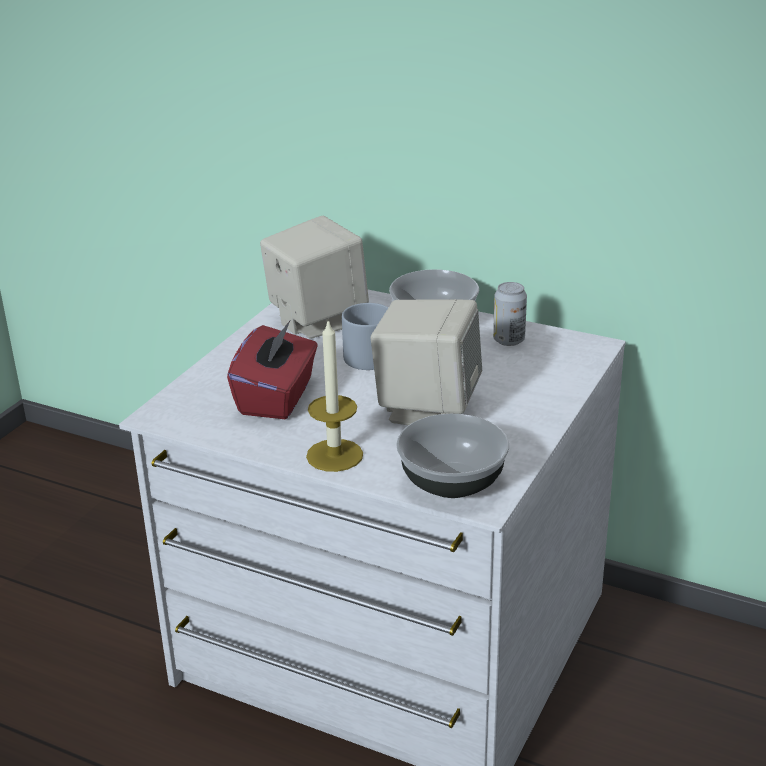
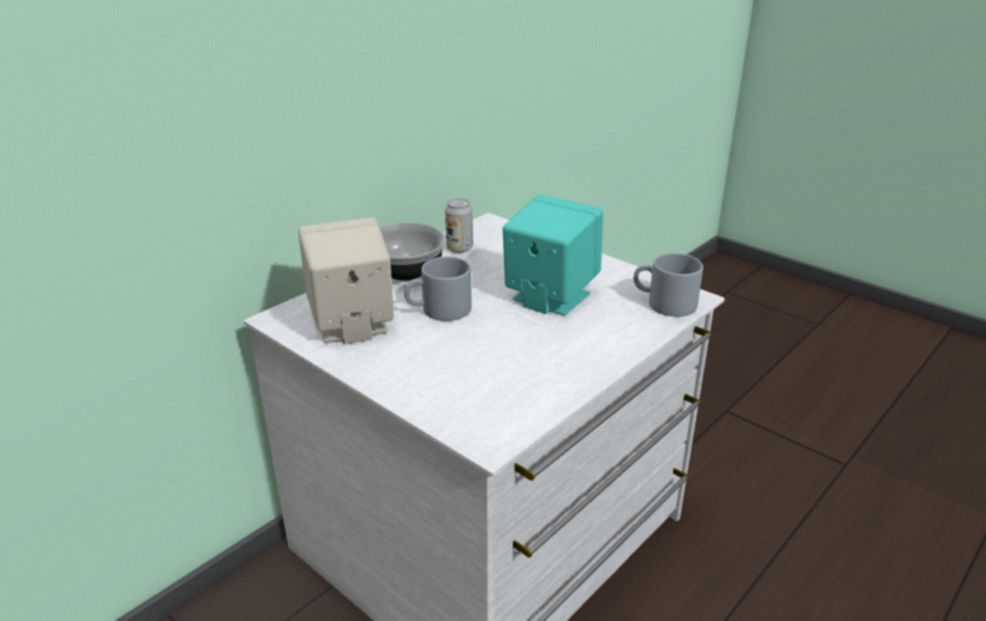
camera: 75 degrees left, 0 degrees up
red tissue box [227,321,318,419] -> none
candle [306,320,363,472] -> none
beige speaker [371,299,482,425] -> turquoise speaker [503,194,603,315]
bowl [396,414,509,498] -> grey mug [634,253,703,317]

